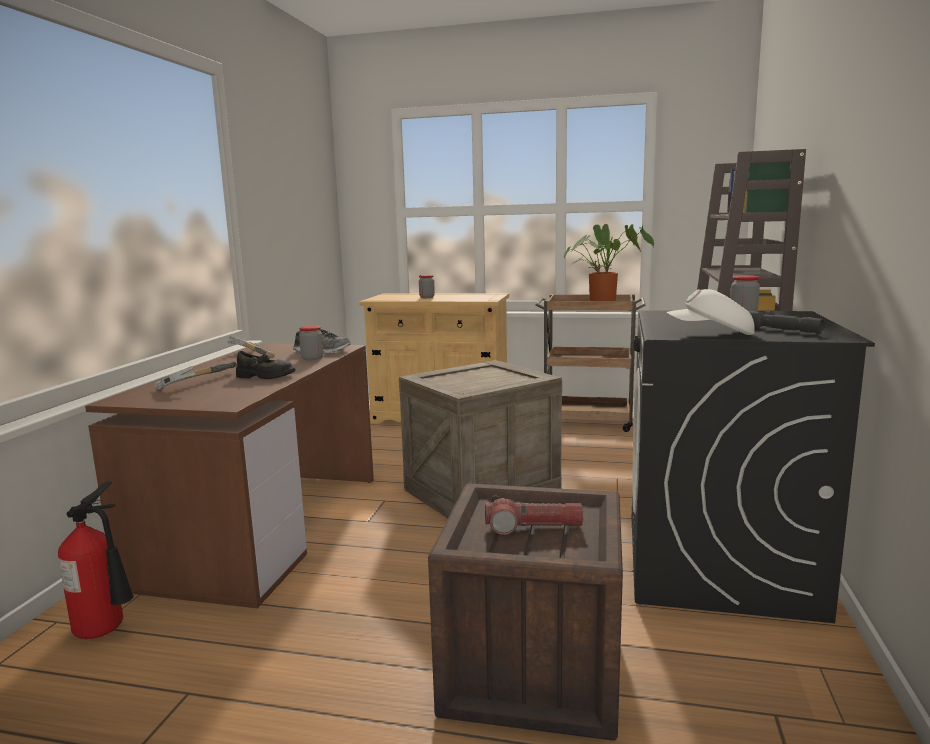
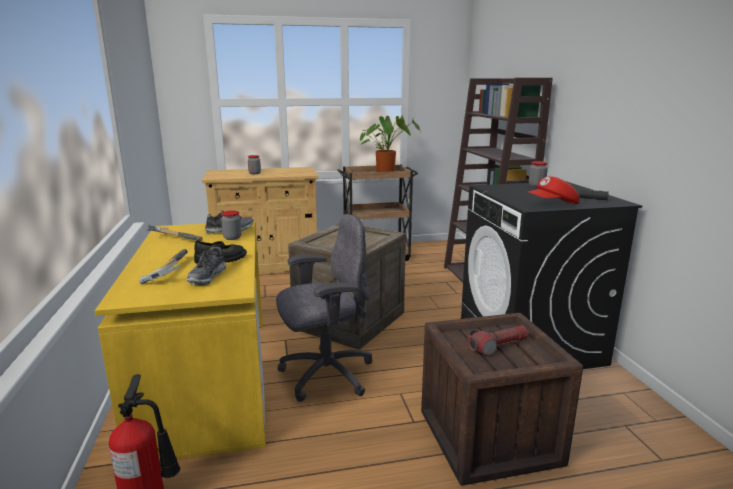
camera: 25 degrees left, 5 degrees up
brown desk [85,343,374,608] -> yellow desk [95,221,266,461]
white cap [667,289,755,335] -> red cap [528,176,579,204]
none -> shoe [186,247,226,285]
none -> grey office chair [276,214,372,402]

